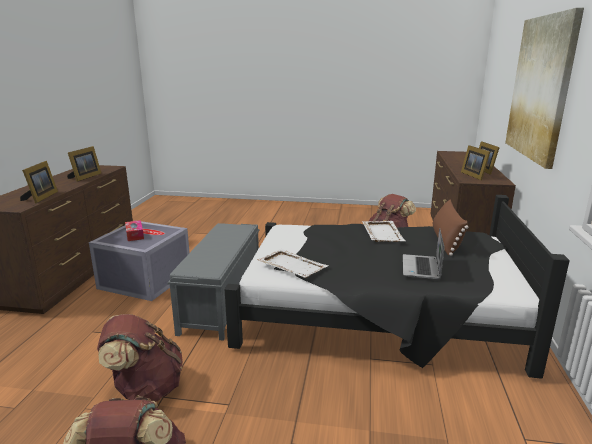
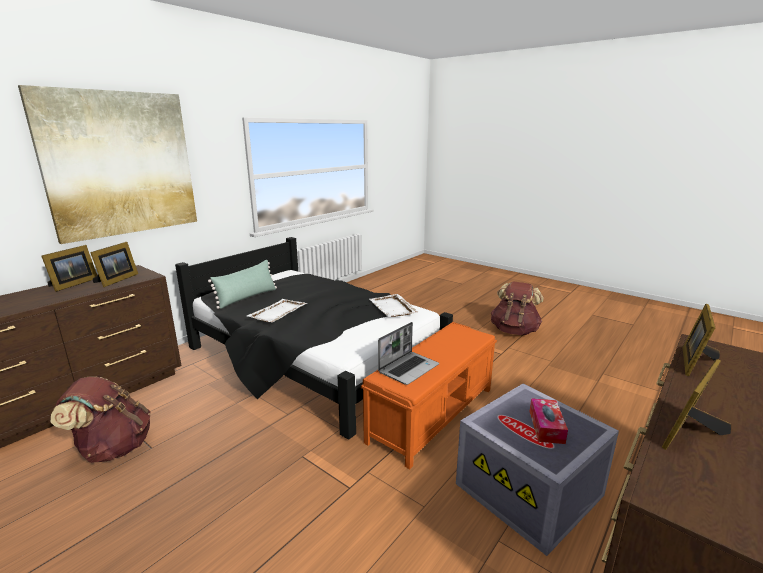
camera: 150 degrees left, 0 degrees up
brown backpack [97,314,183,402] -> none
grey bench [168,223,259,341] -> orange bench [361,322,497,469]
laptop [403,228,445,280] -> laptop moved to [378,322,439,385]
brown pillow [433,199,468,256] -> green pillow [208,260,277,309]

